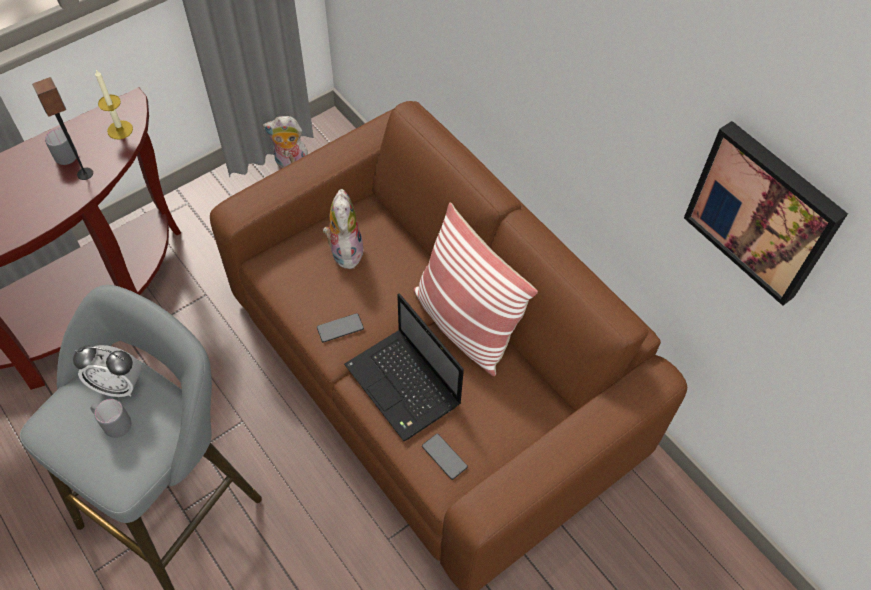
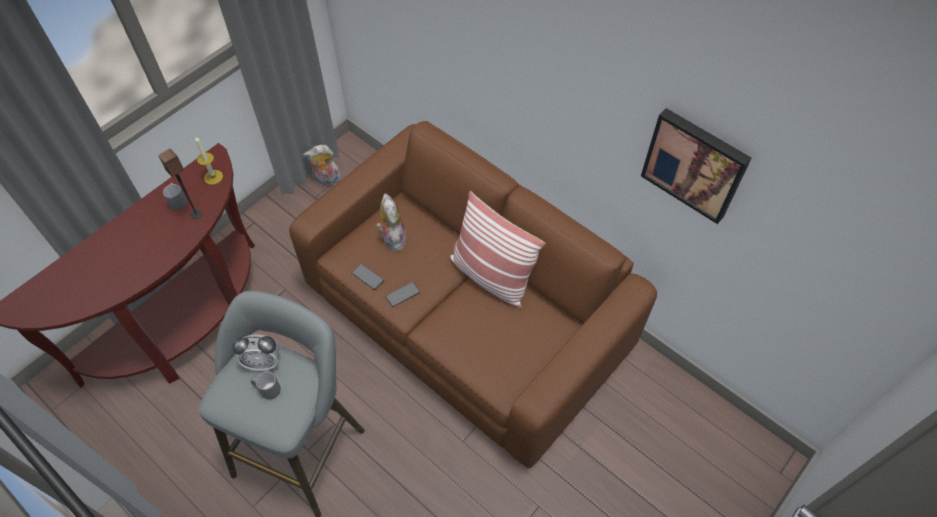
camera: 10 degrees left, 0 degrees up
laptop [344,294,464,441] -> none
phone [422,434,468,480] -> phone moved to [352,264,384,290]

